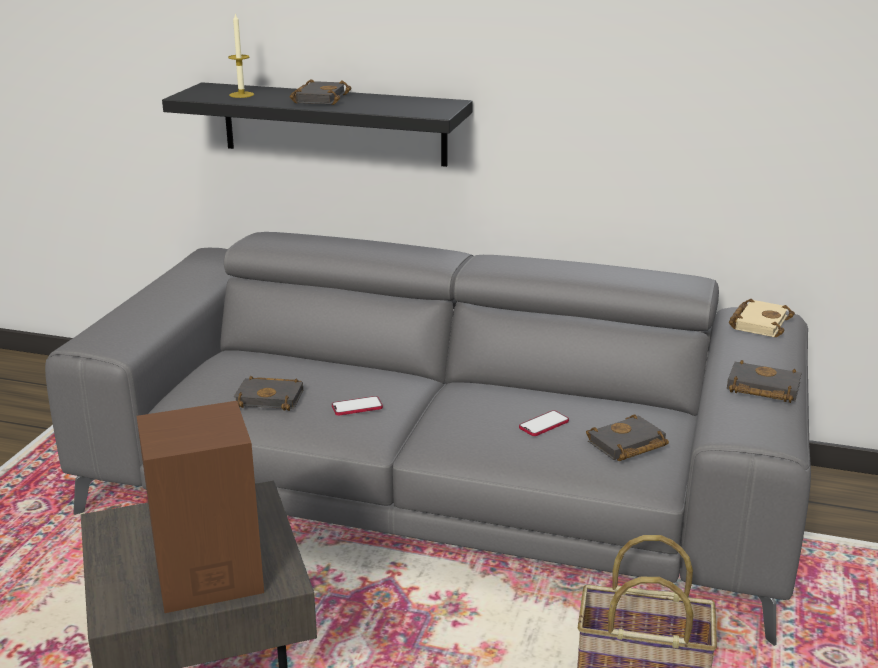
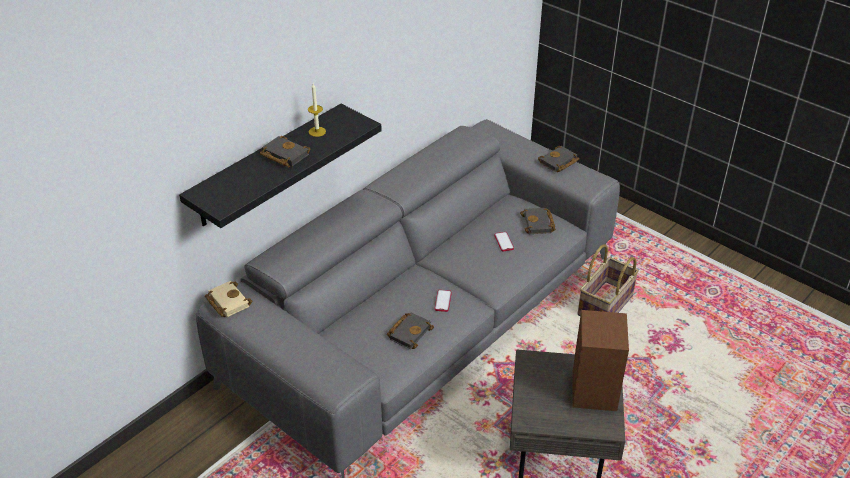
camera: 65 degrees left, 15 degrees up
candle [228,12,254,98] -> candle moved to [308,83,326,137]
beige book [729,299,795,337] -> beige book moved to [205,281,252,317]

